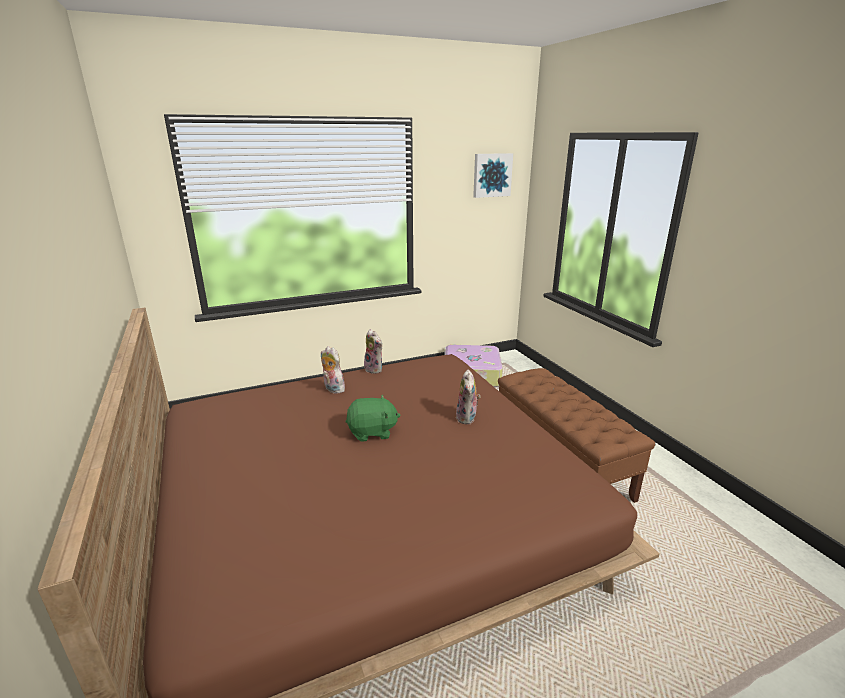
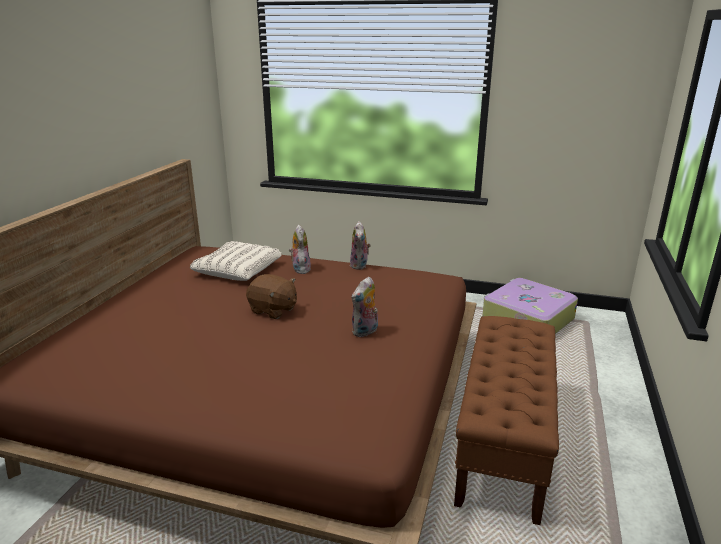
camera: 40 degrees right, 0 degrees up
green plush toy [346,395,400,442] -> brown plush toy [246,274,297,319]
picture [473,153,513,198] -> none
none -> beige pillow [190,241,281,281]

